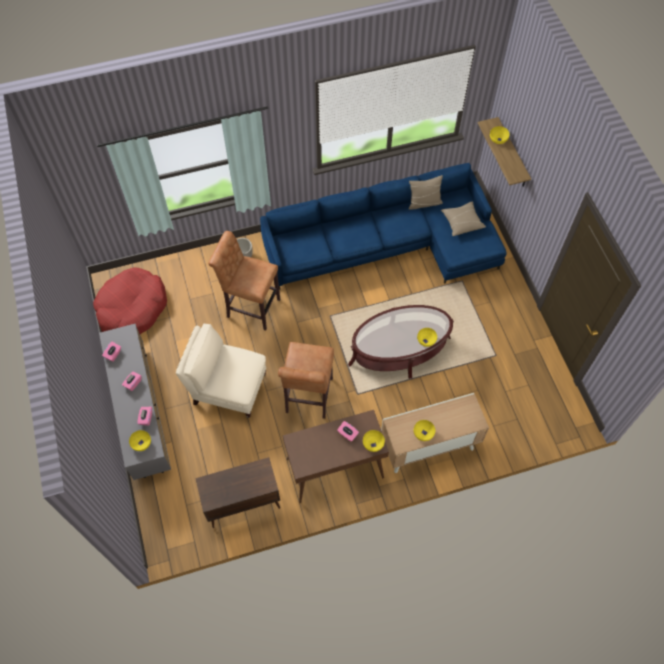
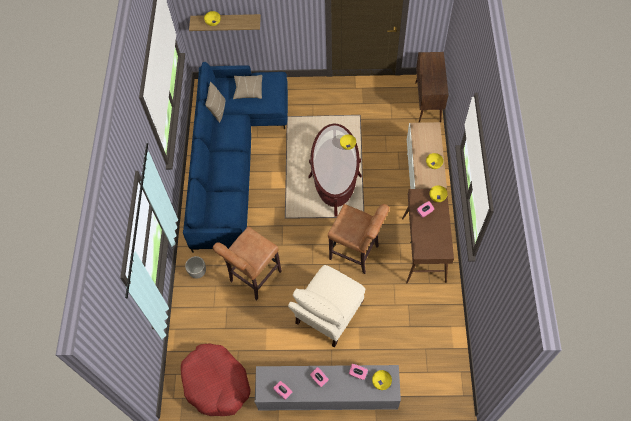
camera: 70 degrees left, 0 degrees up
brown cabinet [195,457,280,528] -> brown cabinet moved to [415,52,449,123]

